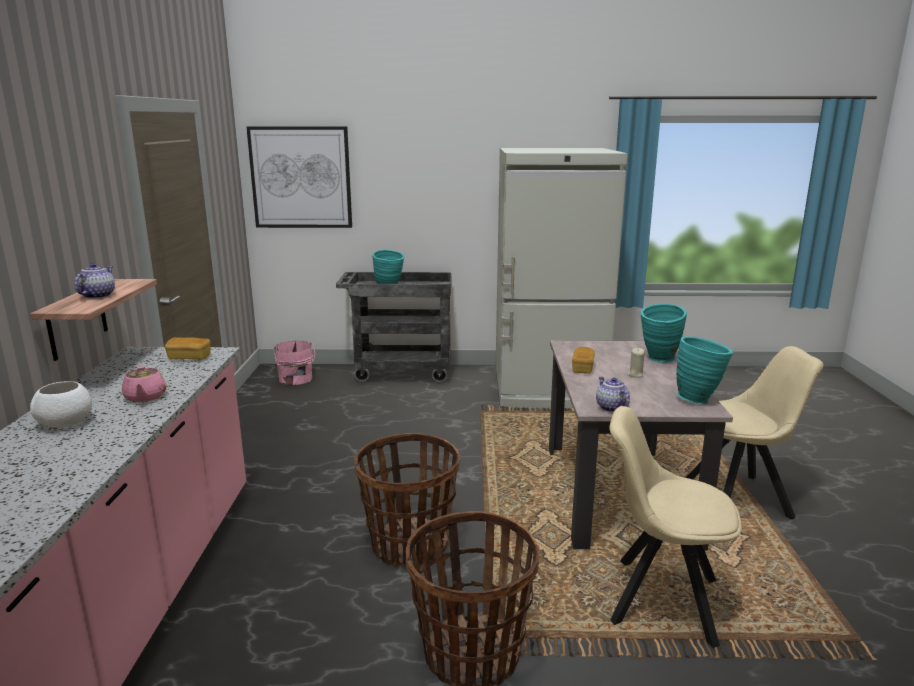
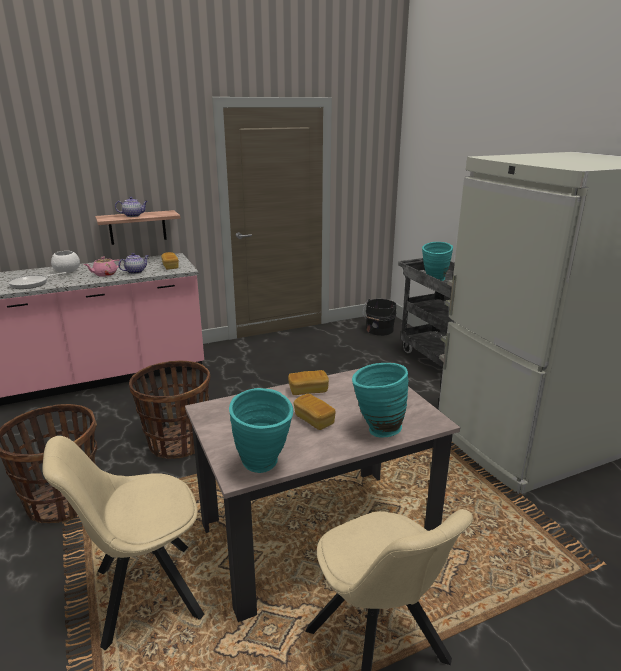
camera: 65 degrees right, 5 degrees up
picture [247,126,352,228] -> none
pink bucket [273,341,315,385] -> black bucket [363,299,396,336]
teapot [596,377,630,412] -> teapot moved to [118,253,149,274]
beige chair [609,406,742,649] -> beige chair turned 105 degrees counterclockwise [42,436,205,651]
beige candle [627,348,645,378] -> bread [294,394,336,430]
none -> frying pan [8,272,67,289]

